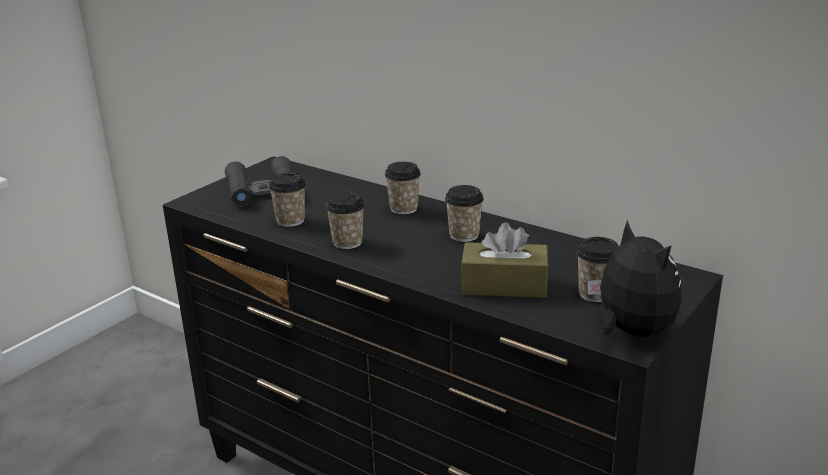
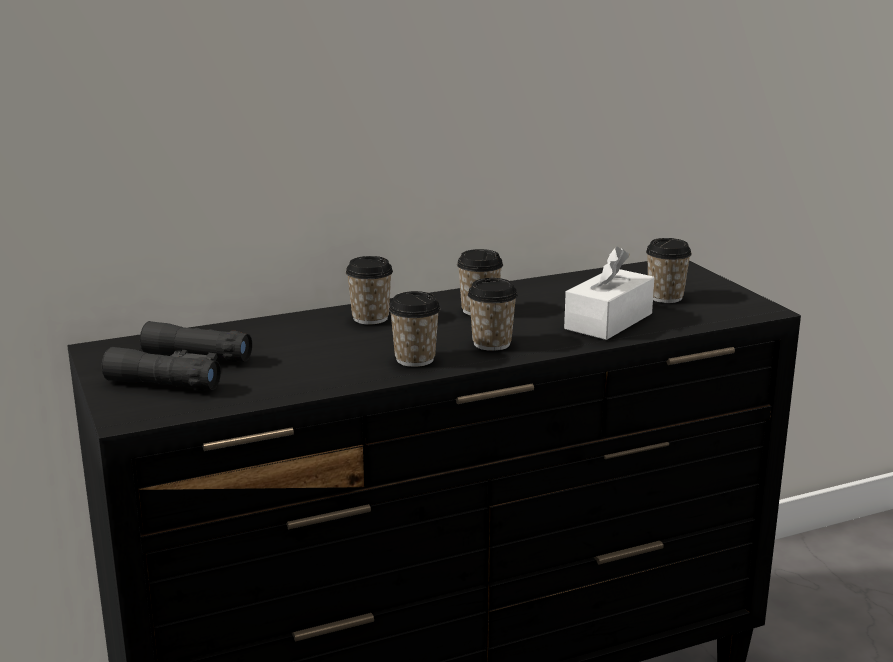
camera: 60 degrees left, 5 degrees down
cup [269,172,306,227] -> cup moved to [468,278,518,351]
brown tissue box [461,222,549,298] -> white tissue box [564,247,654,340]
plush toy [588,220,682,337] -> none

